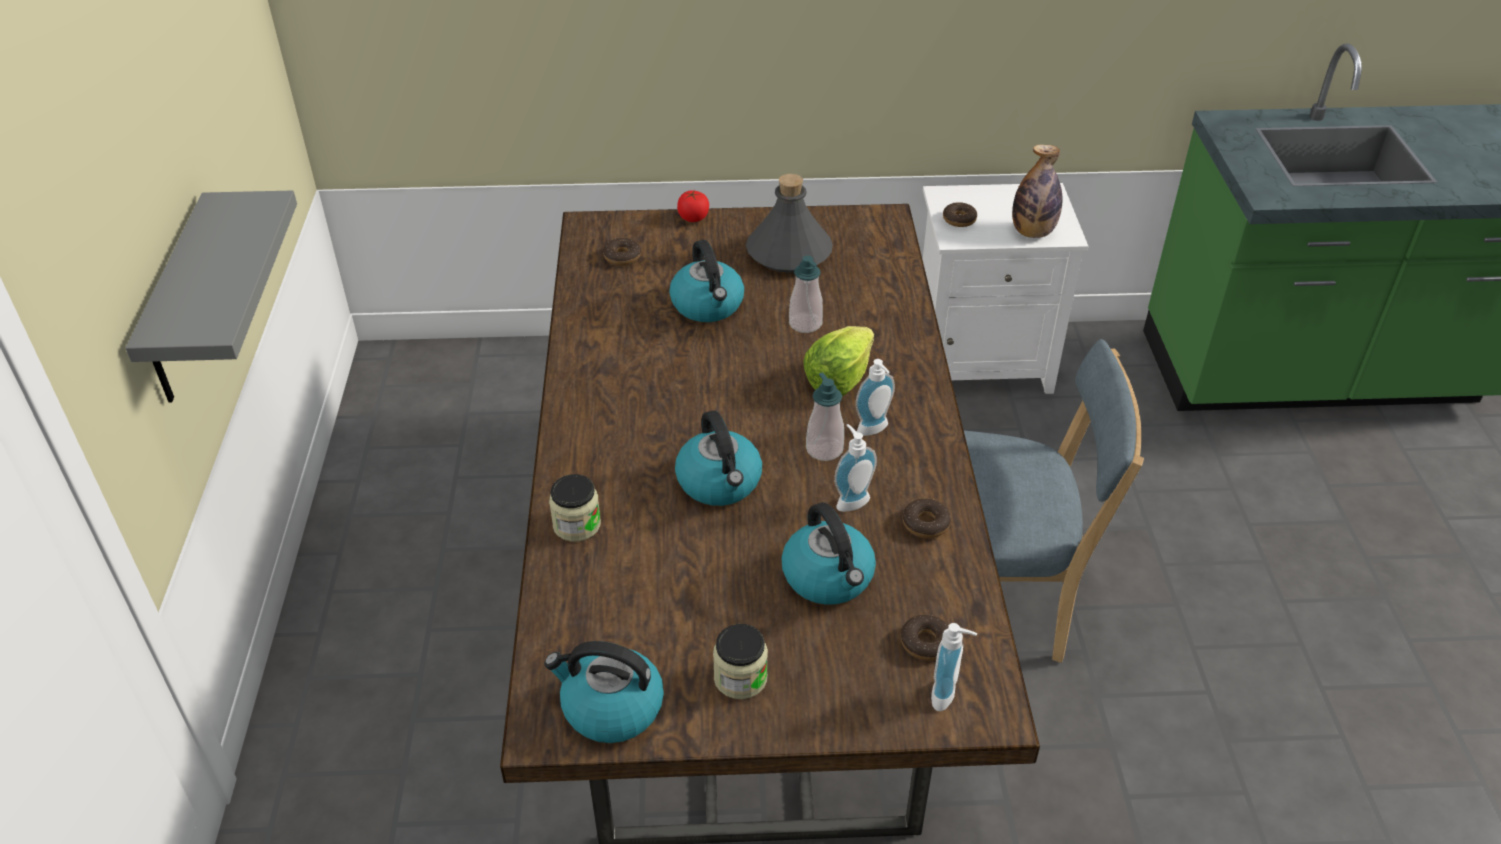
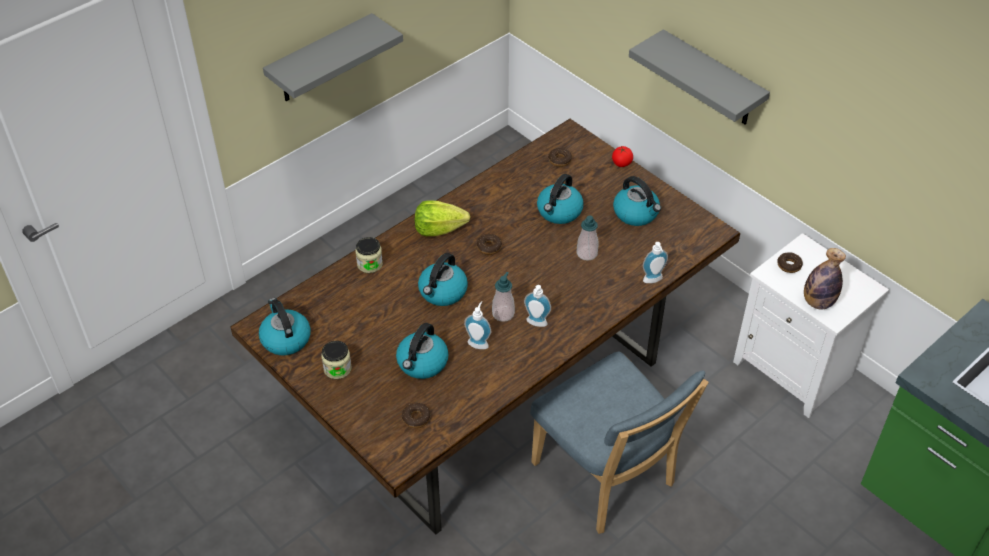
camera: 50 degrees right, 5 degrees up
grey bottle [746,174,833,273] -> kettle [613,176,661,226]
lettuce [803,326,874,396] -> lettuce moved to [415,200,470,236]
donut [903,499,951,538] -> donut moved to [477,234,502,255]
soap dispenser [931,623,977,711] -> soap dispenser moved to [643,242,668,283]
none -> grey shelf [629,29,770,125]

